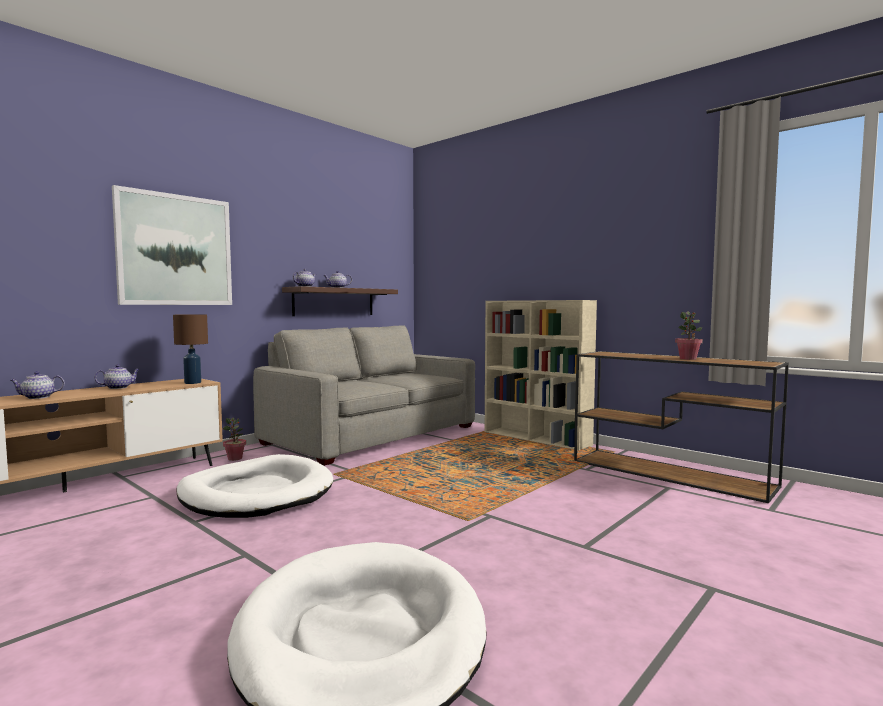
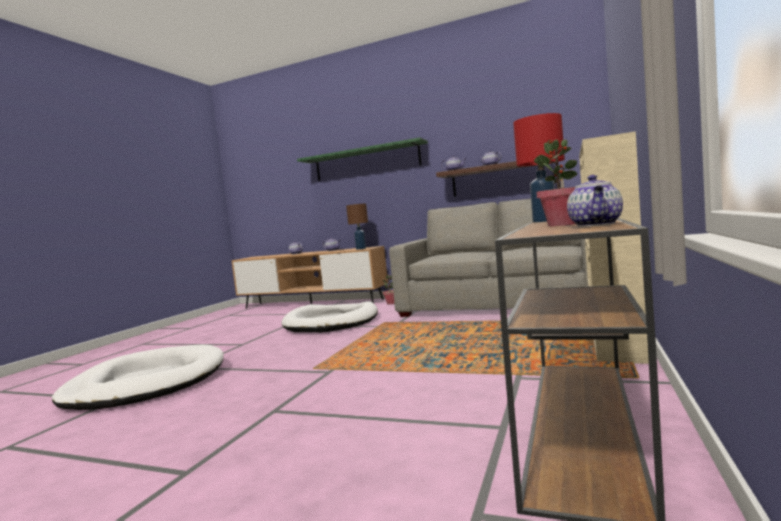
camera: 70 degrees right, 0 degrees up
picture [112,185,232,305] -> green shelf [297,137,428,181]
none -> red table lamp [513,113,565,222]
none -> teapot [567,175,623,227]

